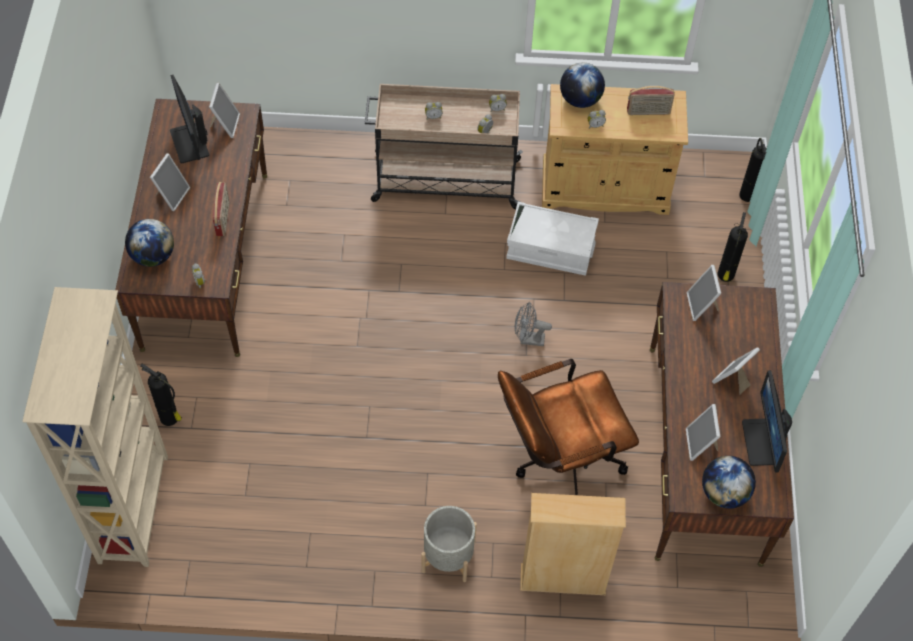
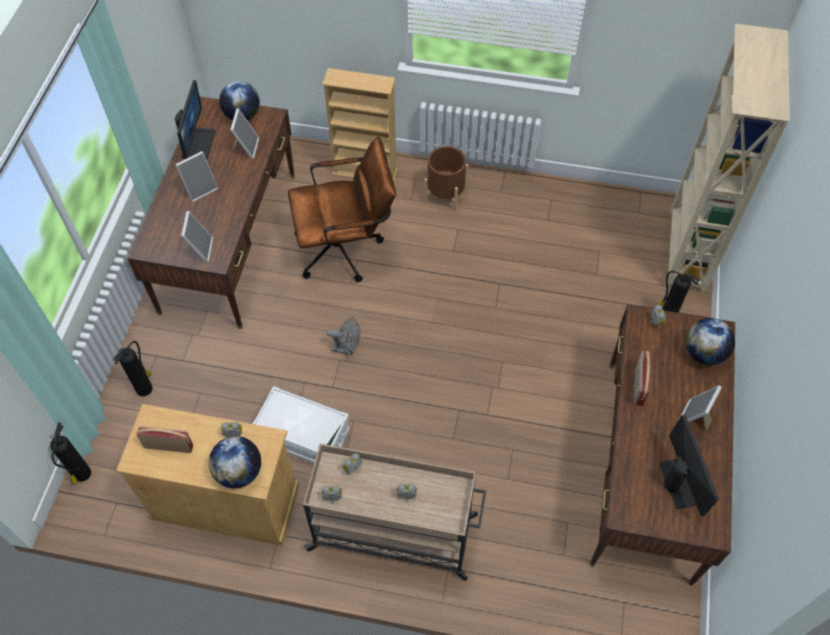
camera: 170 degrees left, 0 degrees up
picture frame [209,83,240,138] -> none
grey planter [421,506,477,582] -> brown planter [424,146,468,211]

